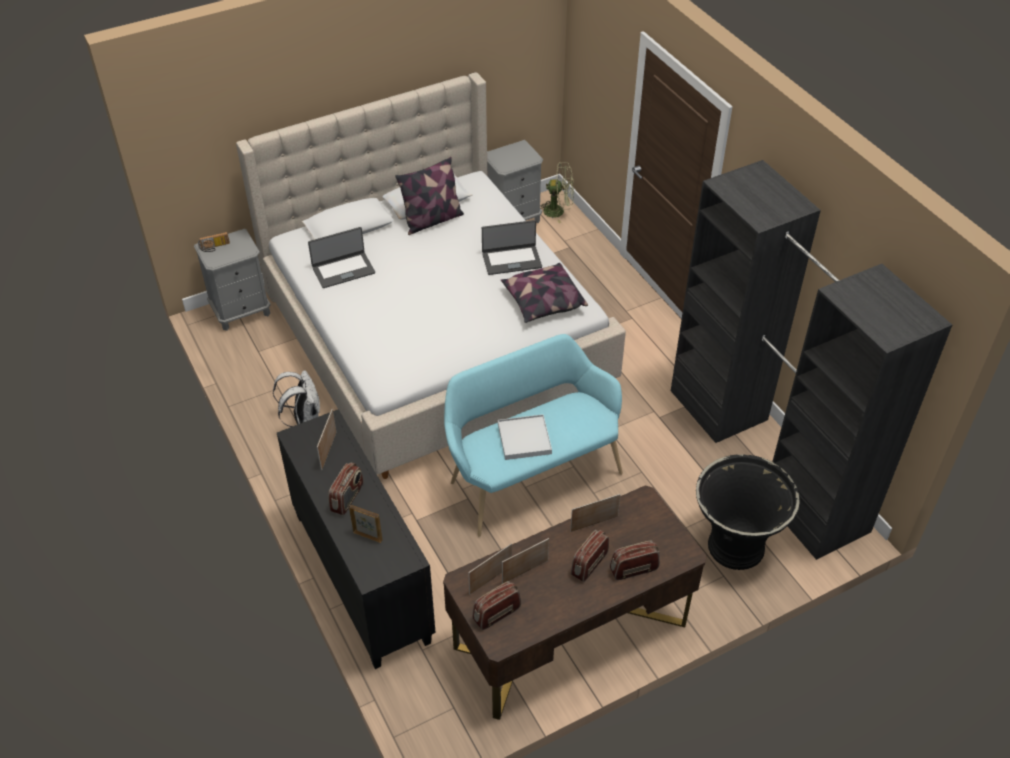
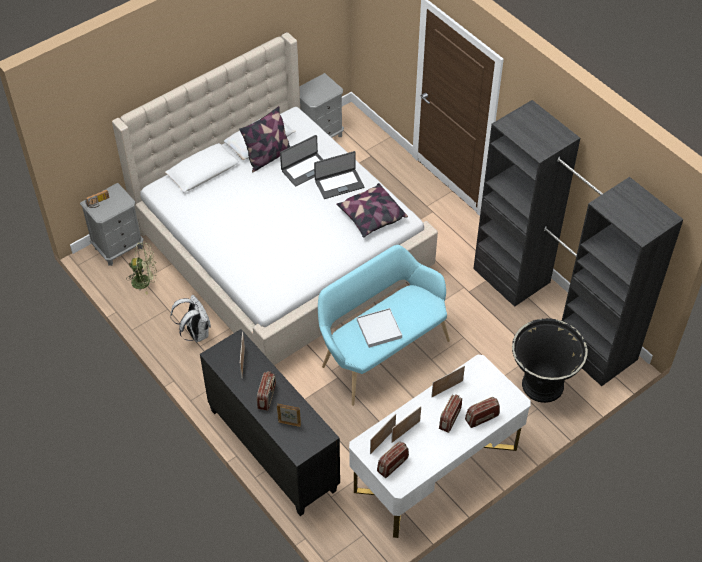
camera: 10 degrees left, 5 degrees up
laptop [308,227,375,288] -> laptop moved to [280,135,324,187]
brown desk [443,486,706,720] -> white desk [349,355,531,538]
green fan [541,162,574,223] -> green fan moved to [129,242,157,295]

